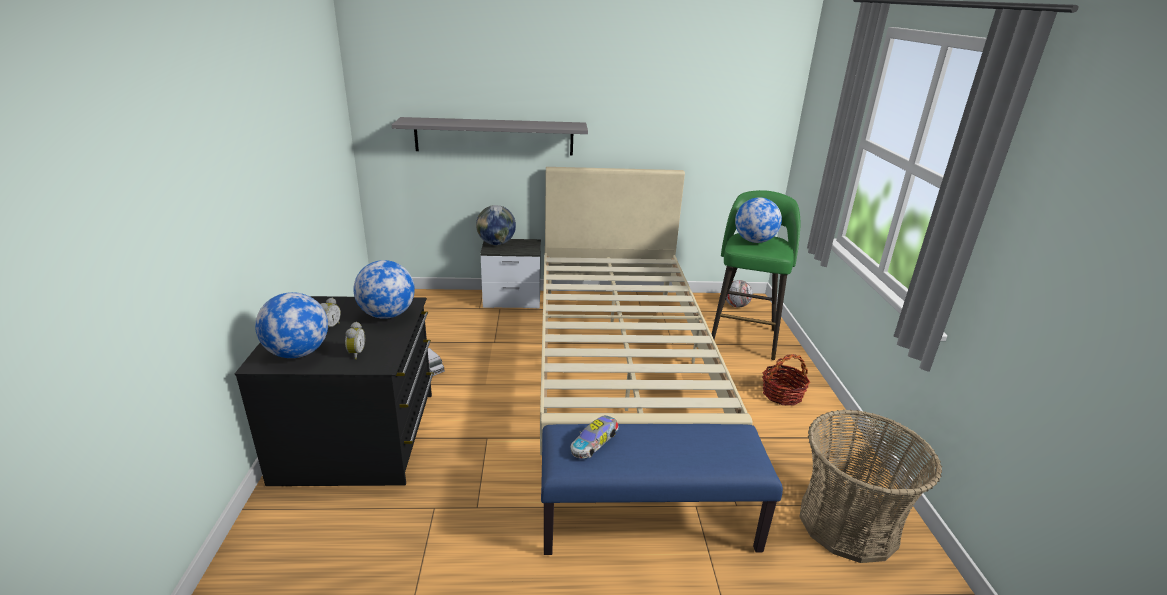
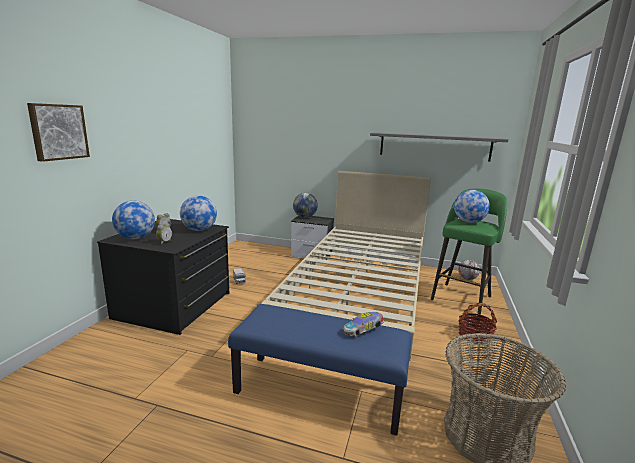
camera: 20 degrees right, 10 degrees down
grey shelf [392,117,588,155] -> grey shelf moved to [370,132,508,161]
toy car [570,415,619,458] -> toy car moved to [343,312,384,337]
none -> picture [27,103,90,162]

